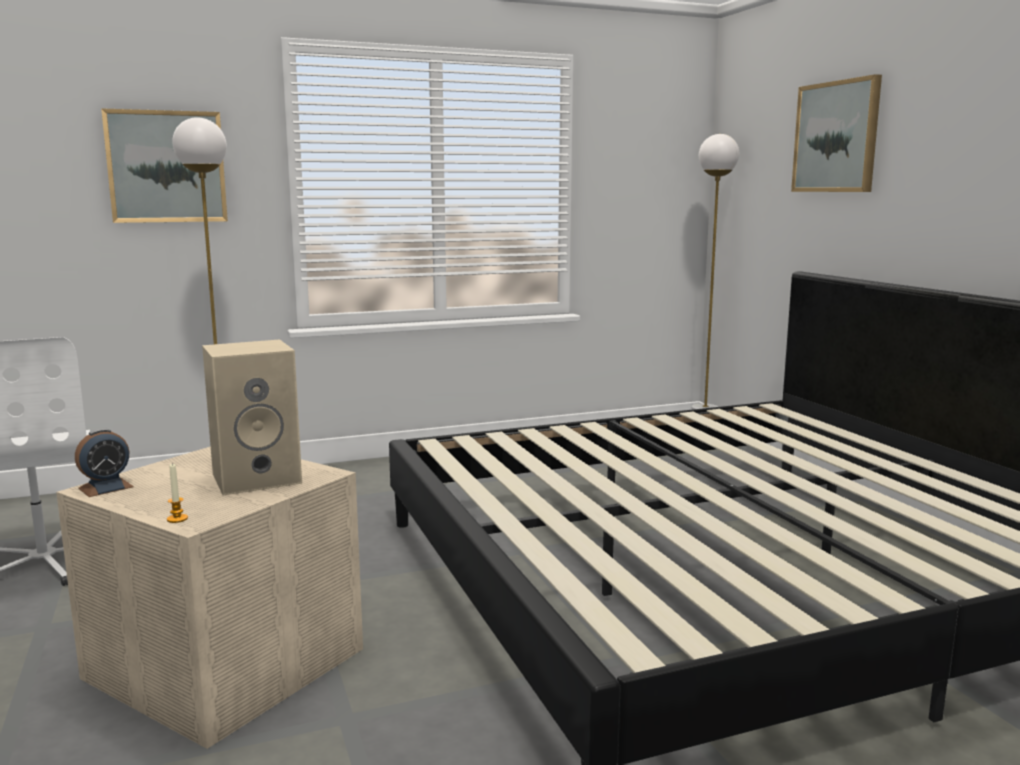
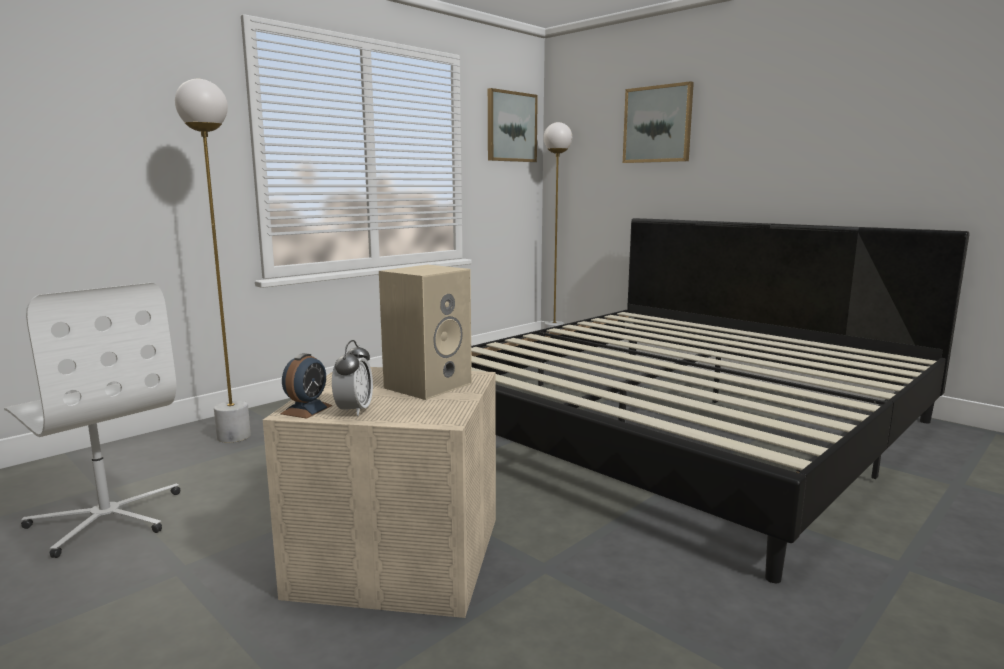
camera: 25 degrees left, 0 degrees up
picture [101,108,228,223] -> picture moved to [488,88,538,162]
candle [167,463,188,523] -> none
none -> alarm clock [332,340,373,416]

